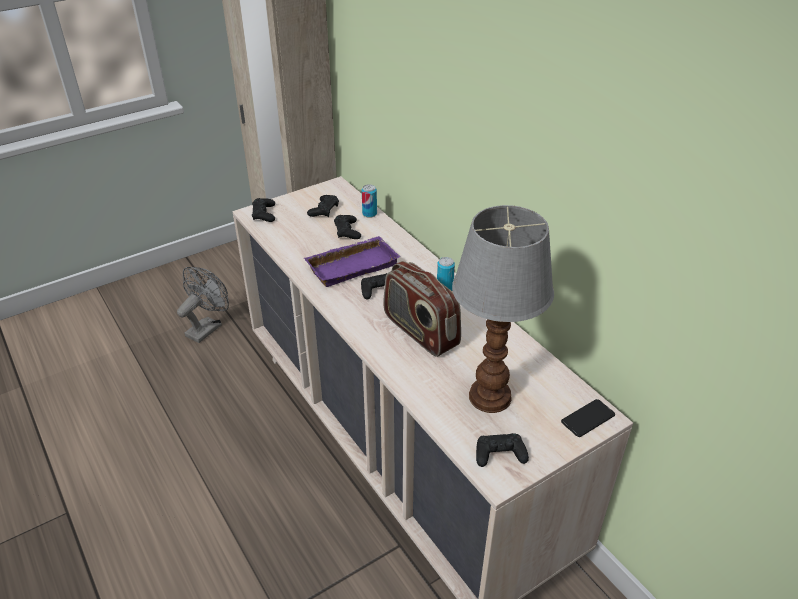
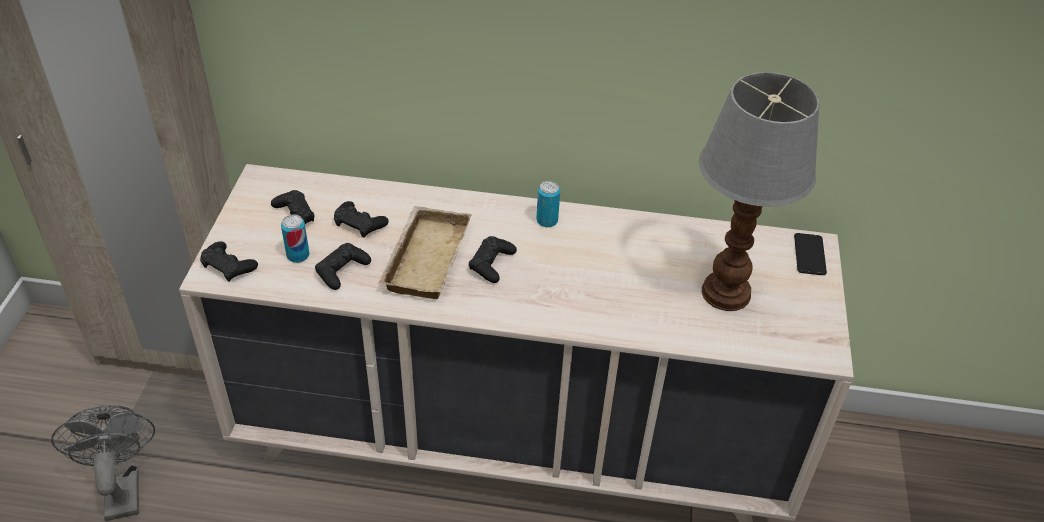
camera: 50 degrees left, 5 degrees up
purple tray [304,236,400,287] -> beige tray [379,206,472,299]
can [362,184,377,218] -> can moved to [281,215,309,263]
radio [383,261,461,357] -> none
black game controller [476,433,529,467] -> black game controller moved to [315,243,371,290]

